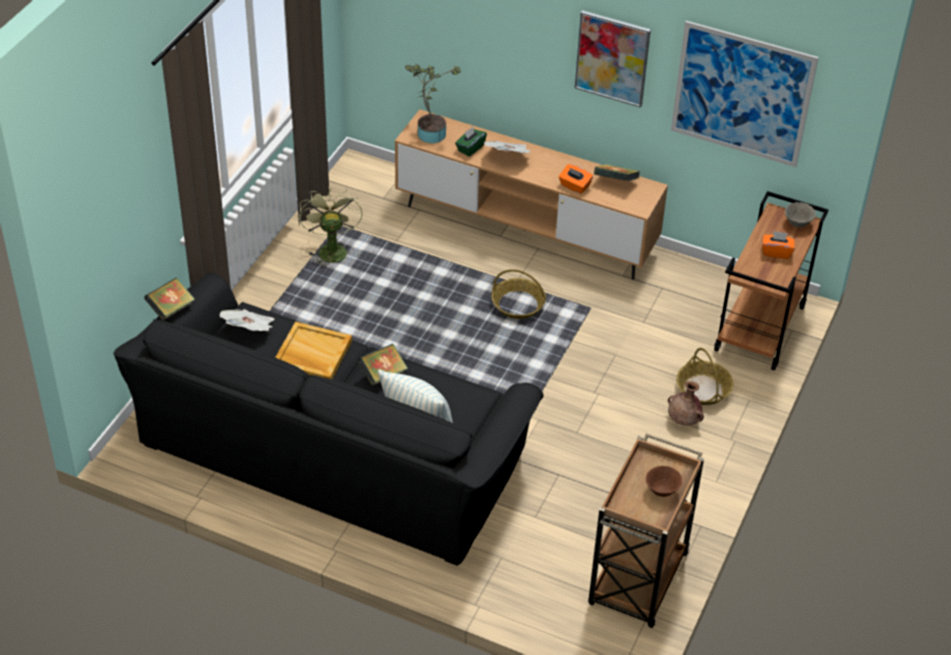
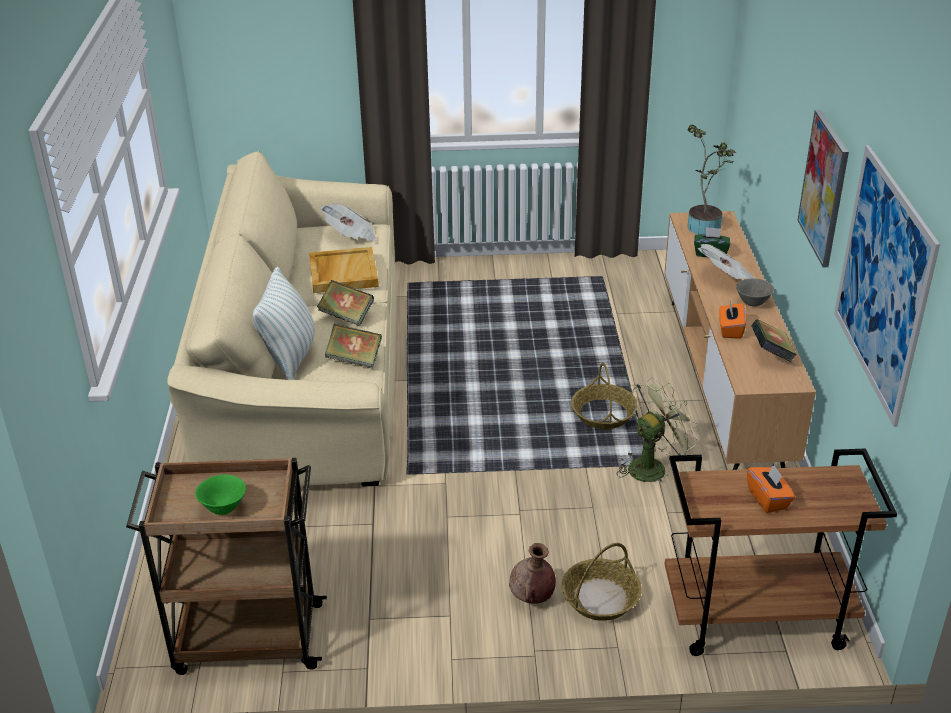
camera: 65 degrees right, 10 degrees down
black sofa [113,273,543,566] -> beige sofa [167,151,397,487]
book [144,278,195,321] -> book moved to [325,324,382,368]
green fan [299,187,363,269] -> green fan moved to [617,378,699,482]
brown bowl [646,466,682,497] -> green bowl [195,475,246,515]
grey bowl [785,202,816,228] -> grey bowl moved to [736,278,774,307]

